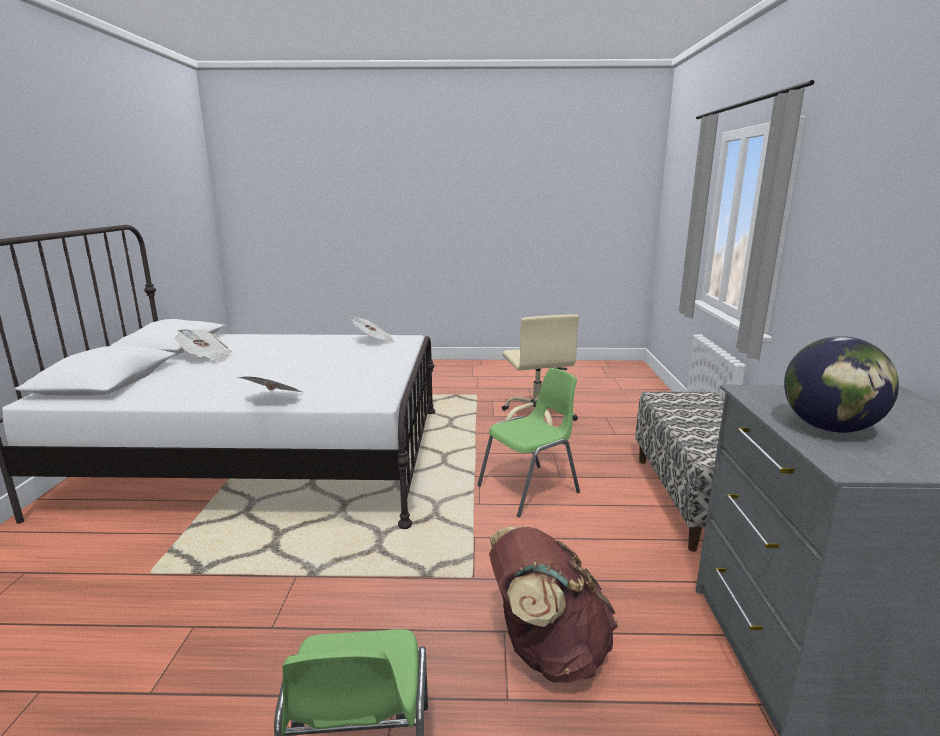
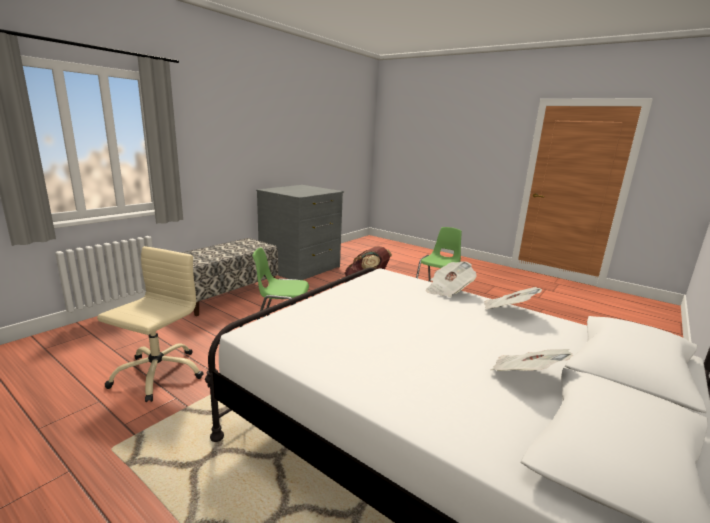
camera: 145 degrees left, 0 degrees up
newspaper [349,316,395,343] -> newspaper moved to [484,287,542,310]
globe [784,336,899,433] -> none

